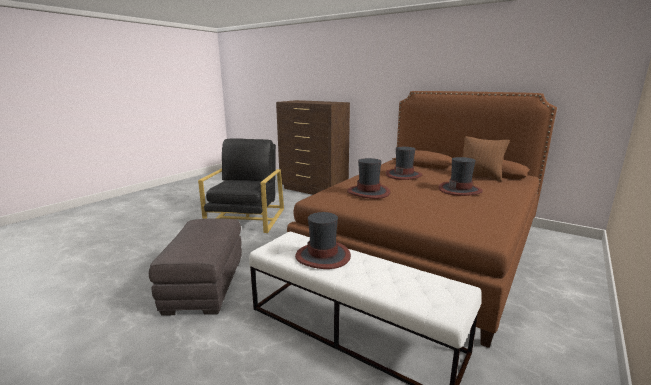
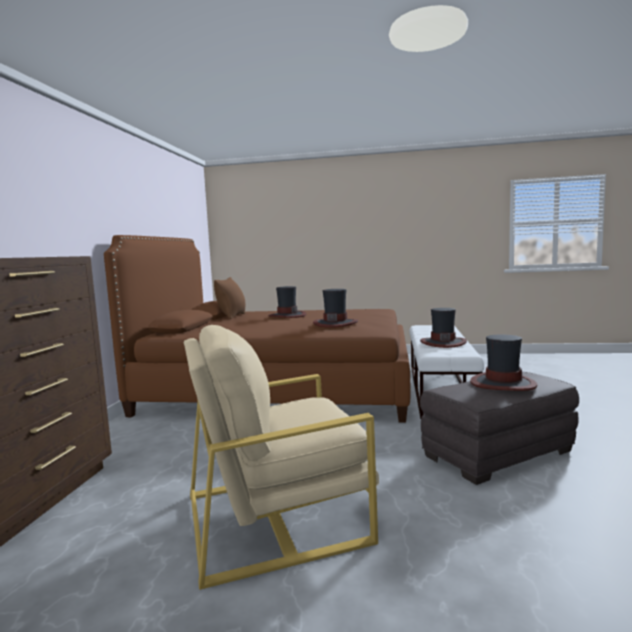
camera: 115 degrees left, 10 degrees down
black armchair [198,138,284,233] -> beige armchair [184,325,379,590]
hat [386,147,422,180] -> hat moved to [470,335,538,391]

